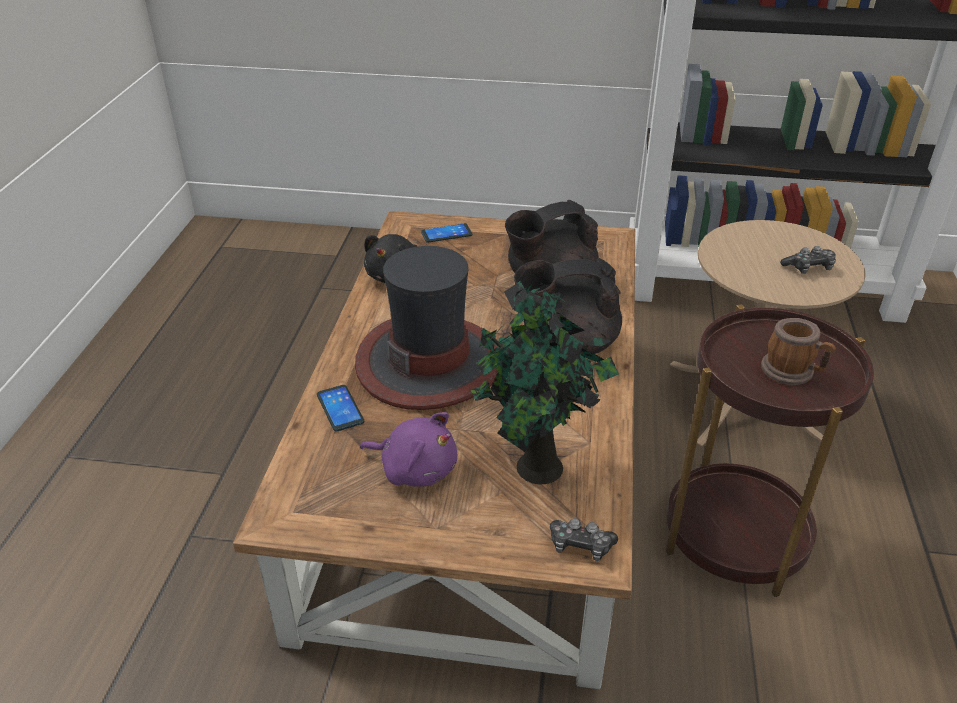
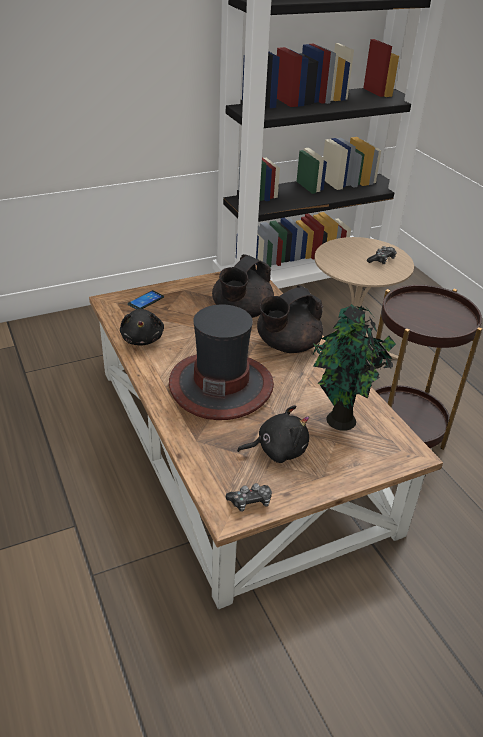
camera: 35 degrees left, 0 degrees up
phone [317,385,364,431] -> none
purple plush toy [360,412,457,487] -> black plush toy [237,405,309,463]
game controller [550,518,618,561] -> game controller moved to [226,483,272,512]
mug [761,318,836,385] -> none

